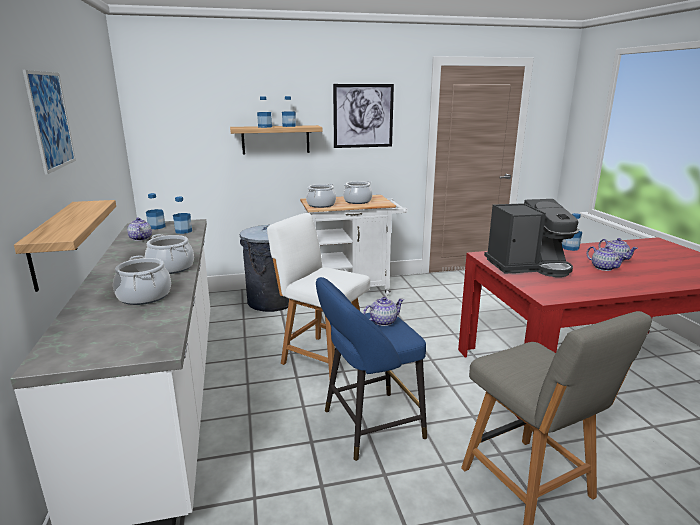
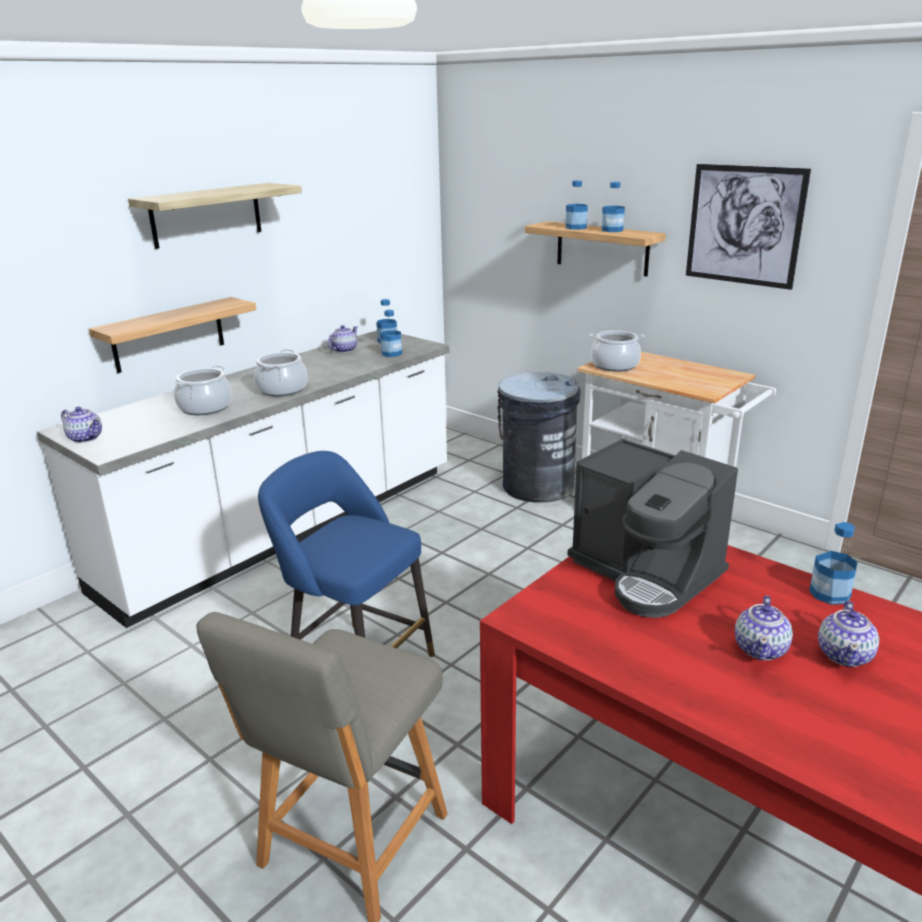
camera: 55 degrees right, 5 degrees up
picture [23,70,76,174] -> shelf [128,183,302,249]
white chair [267,213,370,379] -> none
cooking pot [343,181,372,204] -> none
teapot [363,297,404,326] -> teapot moved to [61,407,102,443]

